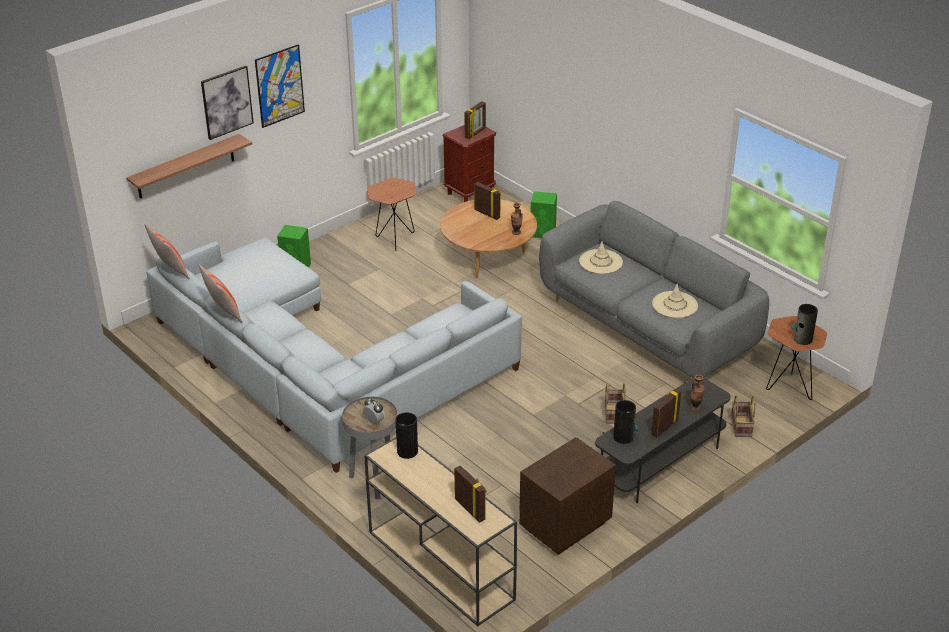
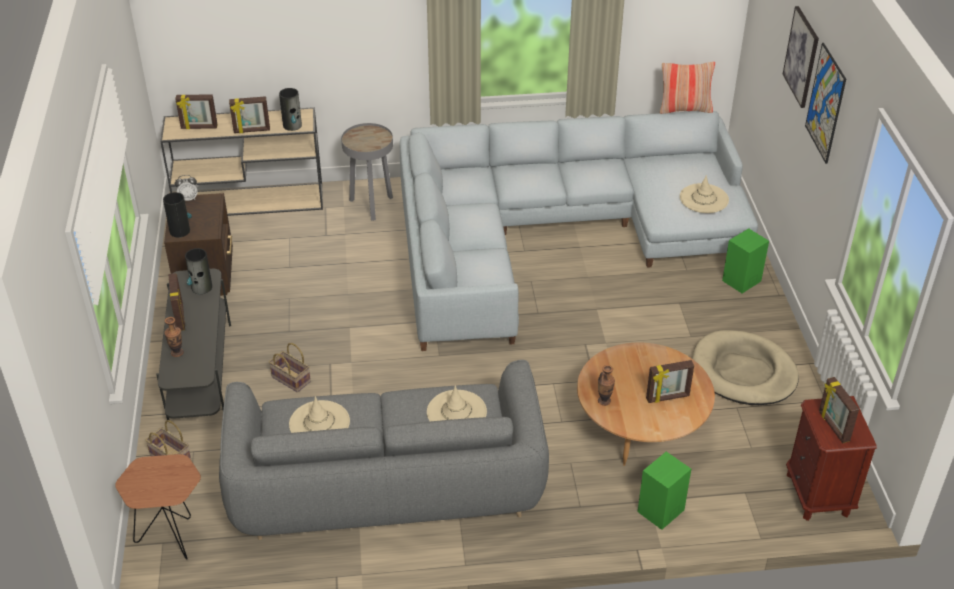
camera: 125 degrees right, 5 degrees up
shelf [126,134,252,198] -> none
pillow [198,264,243,323] -> none
alarm clock [363,398,385,424] -> alarm clock moved to [175,175,198,201]
brown side table [367,178,417,251] -> beige dog bed [692,330,799,405]
vase [791,304,818,345] -> vase moved to [163,192,192,237]
none -> picture frame [229,96,270,133]
none -> beige hat [680,175,729,213]

